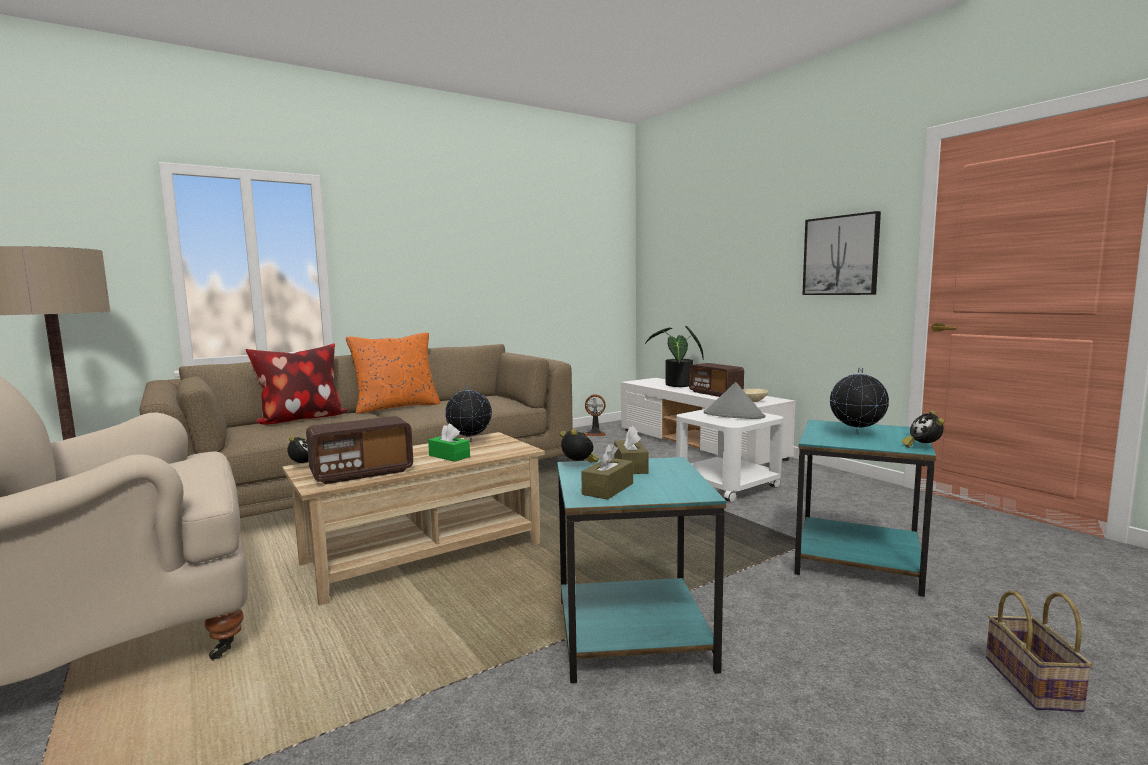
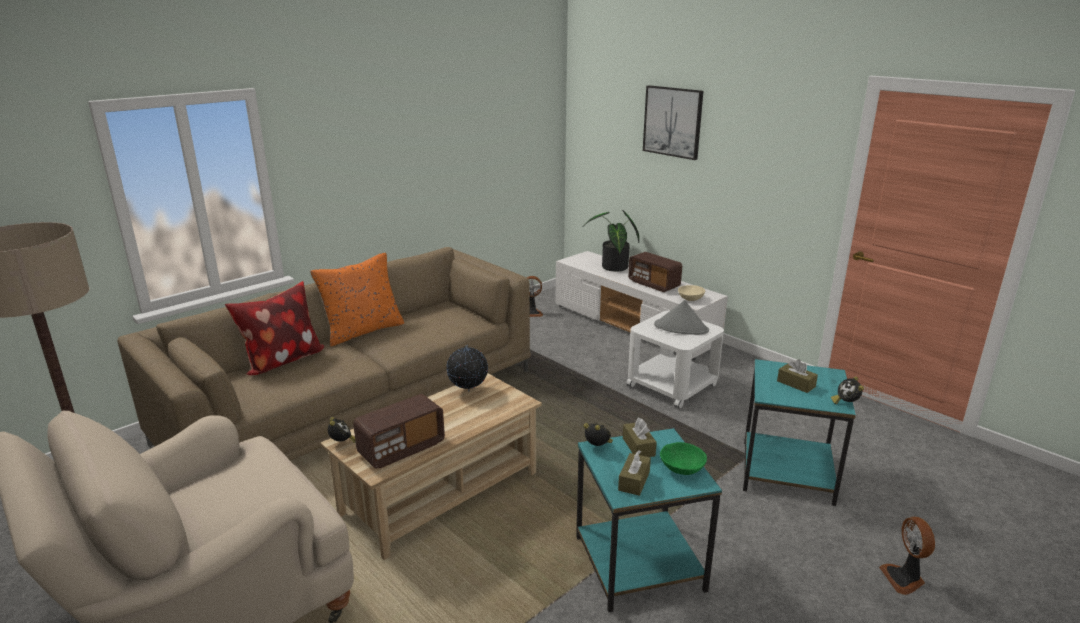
camera: 10 degrees left, 15 degrees up
green tissue box [428,424,470,462] -> none
picture [803,211,881,295] -> picture moved to [643,85,703,160]
globe [830,367,889,434] -> brown tissue box [777,359,818,393]
basket [986,591,1093,712] -> fan [879,517,935,595]
none -> green bowl [660,442,707,475]

